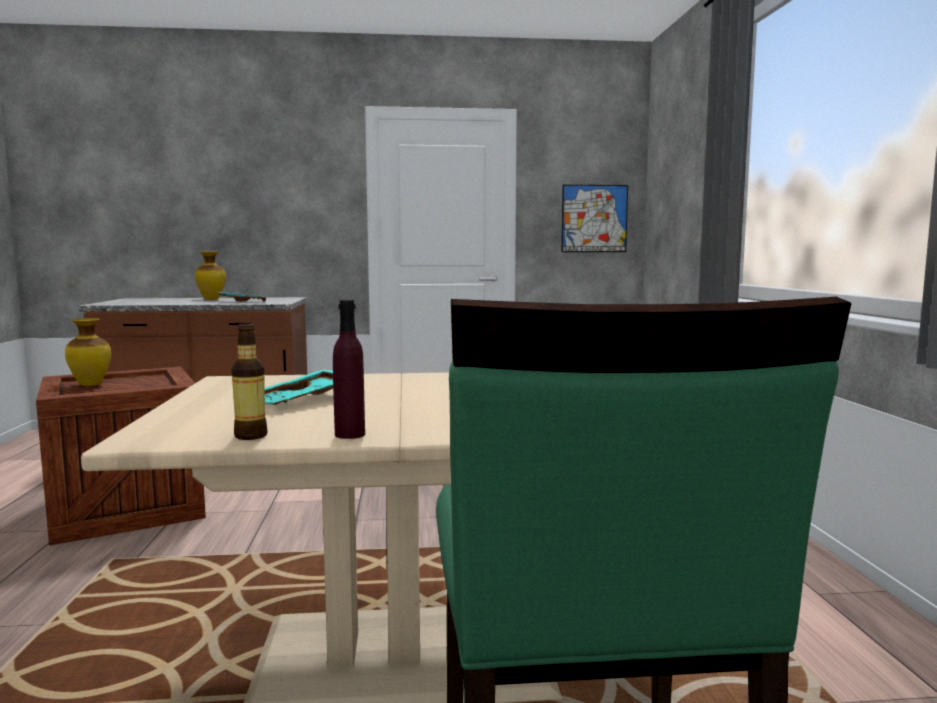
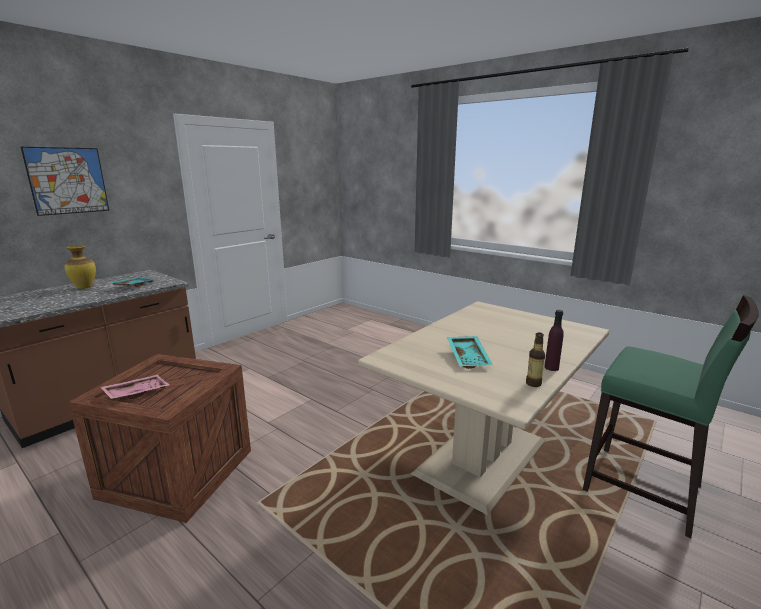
camera: 45 degrees left, 10 degrees up
vase [65,318,111,386] -> pink tray [100,375,170,399]
picture [561,185,628,252] -> picture moved to [21,147,109,216]

